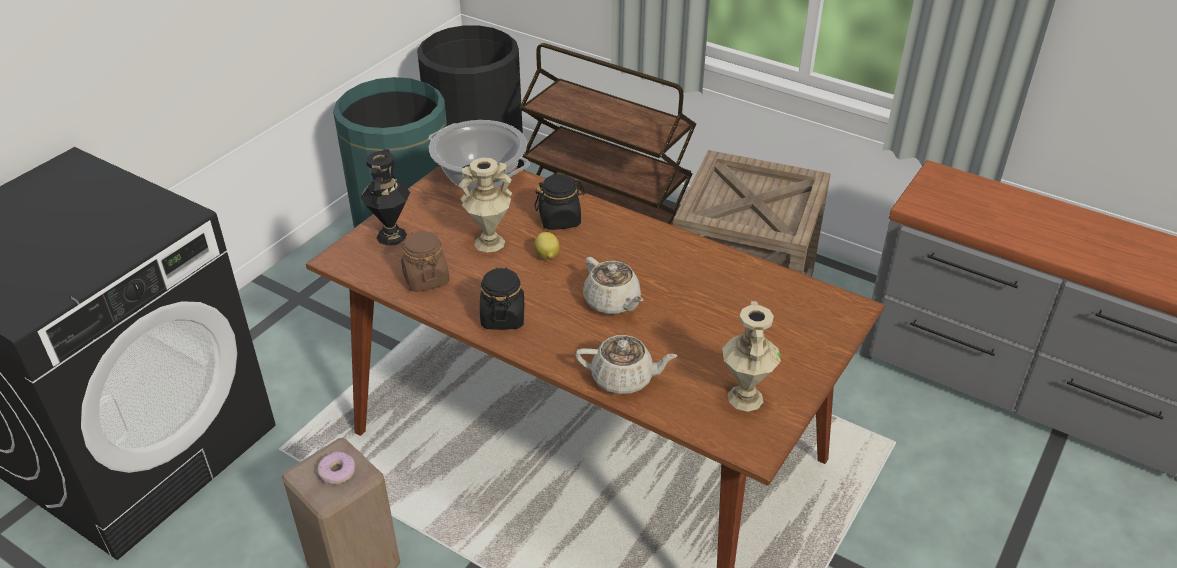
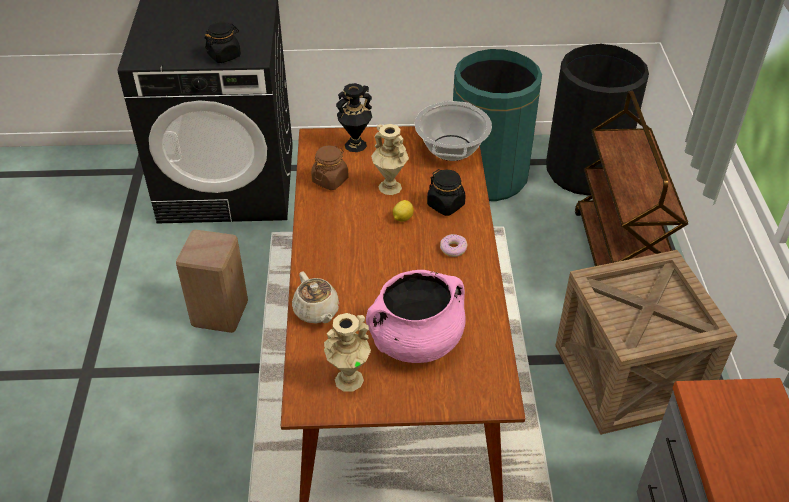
camera: 55 degrees right, 5 degrees up
donut [317,452,355,484] -> donut moved to [440,234,468,257]
black jar [480,267,525,330] -> black jar moved to [204,21,241,63]
beige teapot [583,257,643,314] -> none
none -> pink cooking pot [366,270,466,363]

